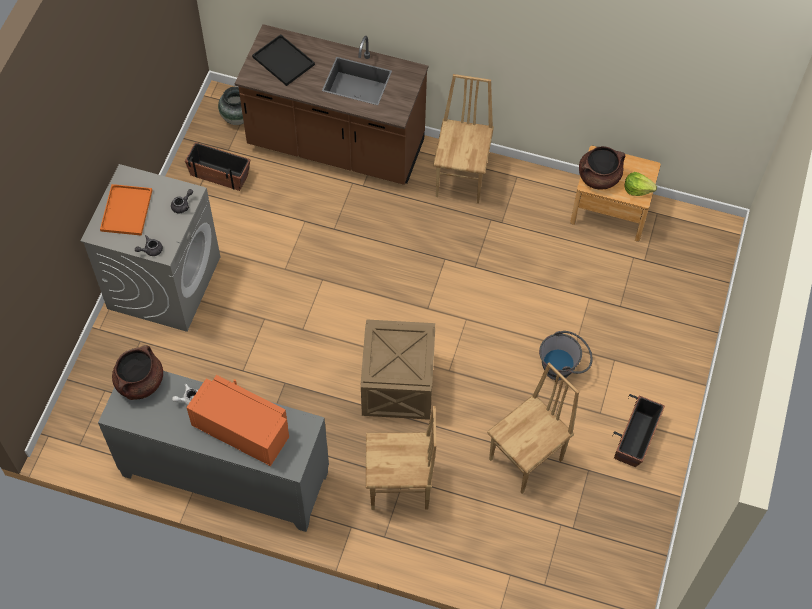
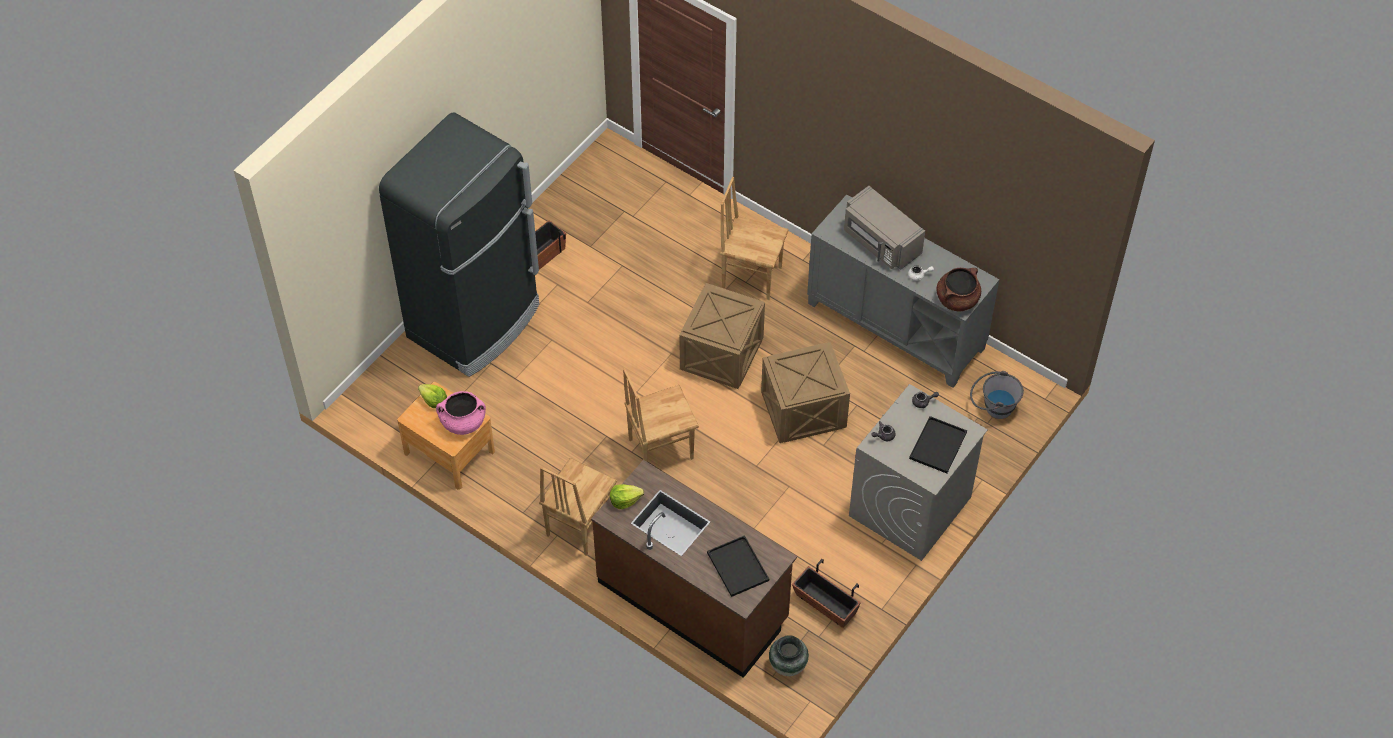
camera: 160 degrees left, 5 degrees down
orange tray [100,184,152,236] -> black tray [909,416,967,473]
orange microwave [186,375,289,466] -> grey microwave [844,186,925,270]
brown chair [487,363,579,494] -> brown chair moved to [623,368,699,462]
grey bucket [539,331,593,380] -> grey bucket moved to [970,371,1024,419]
brown cooking pot [579,146,625,189] -> pink cooking pot [436,391,486,435]
none -> black fridge [379,113,539,377]
none -> lettuce [610,484,644,509]
none -> crate [761,342,850,443]

